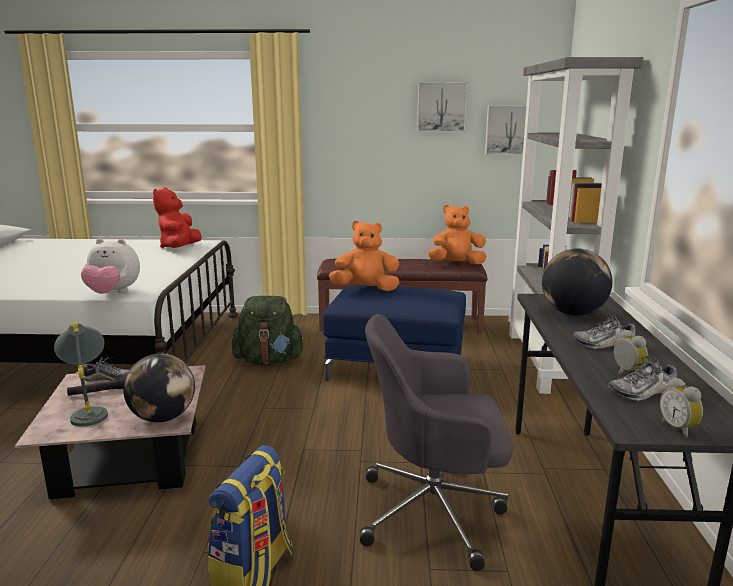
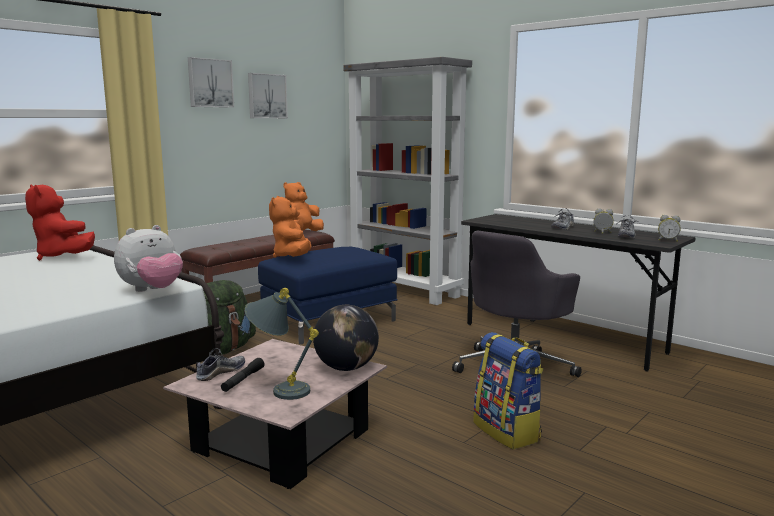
camera: 50 degrees left, 5 degrees down
orange plush toy [329,221,399,291] -> orange plush toy turned 45 degrees counterclockwise [269,196,312,258]
picture [485,106,526,155] -> picture moved to [188,57,234,108]
globe [542,248,613,316] -> none

